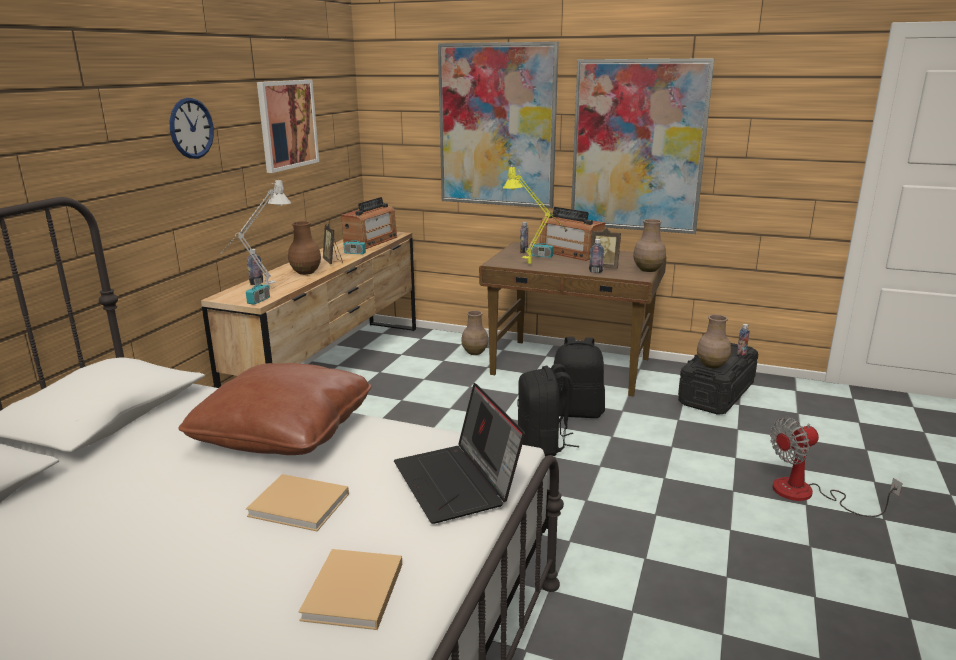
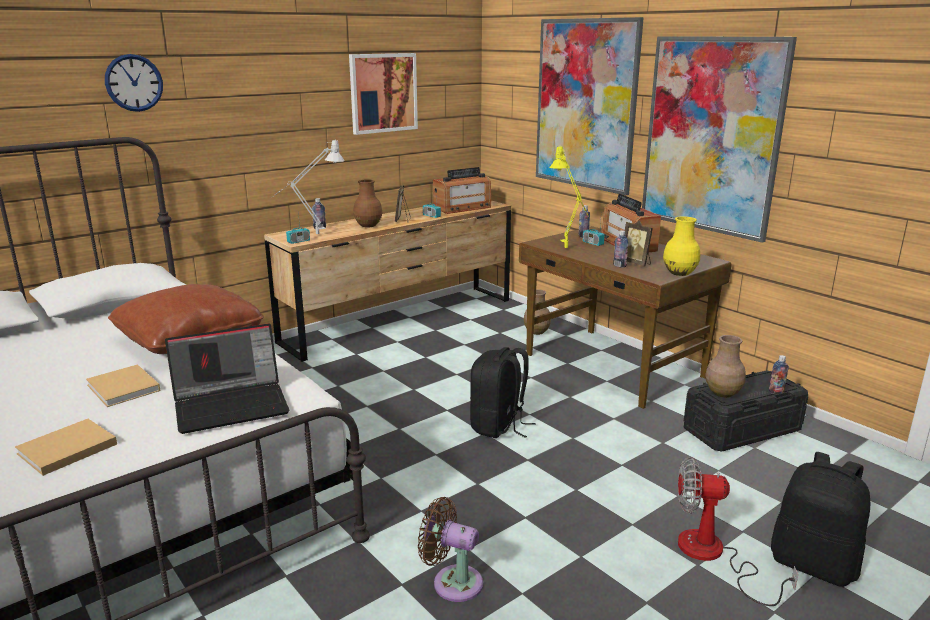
camera: 30 degrees right, 0 degrees up
wall clock [170,98,214,159] -> wall clock moved to [105,54,163,112]
laptop [394,383,525,524] -> laptop turned 120 degrees counterclockwise [165,324,289,434]
black backpack [553,337,605,418] -> black backpack moved to [771,452,870,587]
brown vase [633,219,666,272] -> yellow vase [663,216,700,276]
none -> brown fan [418,497,483,602]

